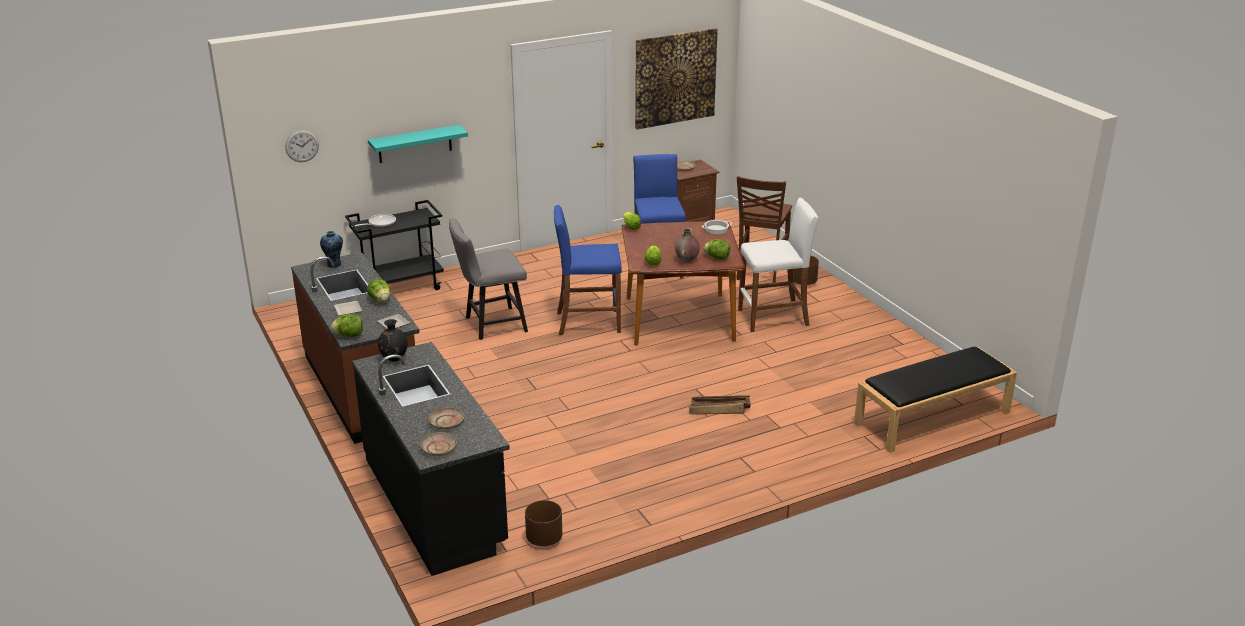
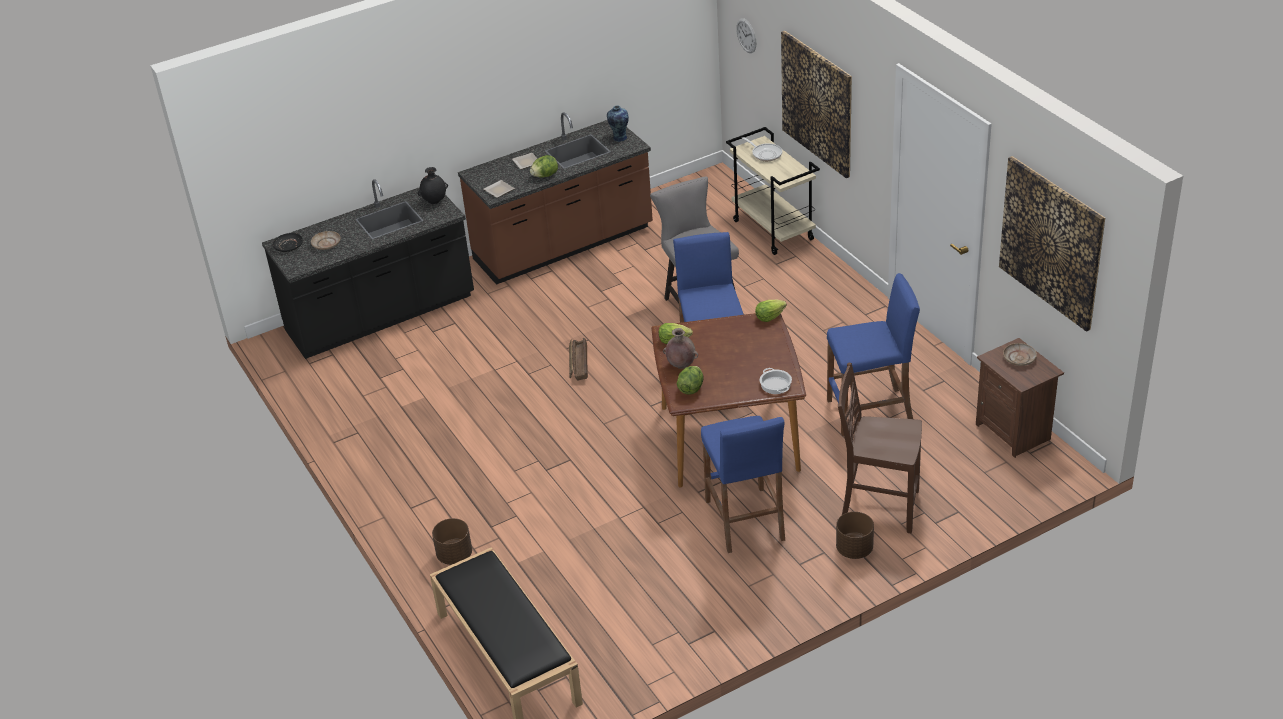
camera: 90 degrees right, 10 degrees up
lettuce [331,314,363,337] -> none
black cart [345,200,444,290] -> beige cart [726,127,820,255]
turquoise shelf [368,125,468,163] -> picture [781,31,852,178]
beige plate [420,432,457,456] -> black plate [273,233,303,252]
brown planter [525,500,562,546] -> brown planter moved to [432,518,472,565]
crate [689,395,751,415] -> crate moved to [569,338,588,381]
white stool [738,198,818,332] -> blue stool [701,416,785,553]

